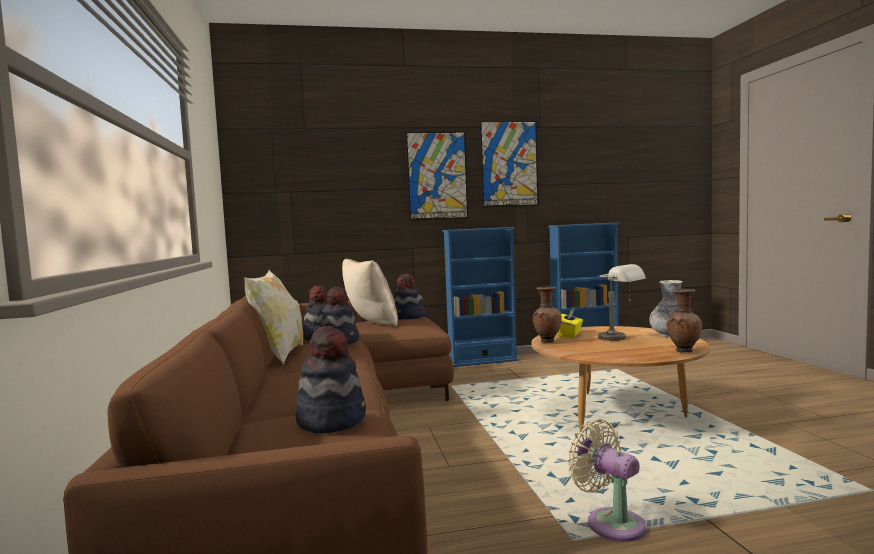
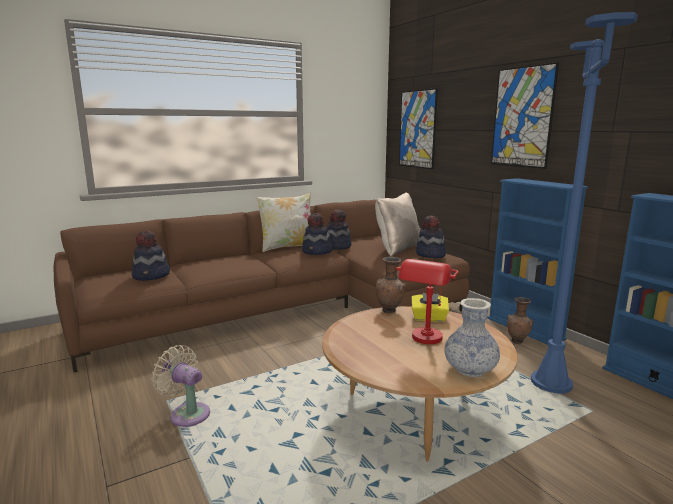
camera: 70 degrees right, 10 degrees up
picture [480,121,539,208] -> picture moved to [399,88,438,169]
beige fan [567,419,646,542] -> beige fan turned 90 degrees counterclockwise [152,345,210,427]
grey table lamp [598,264,646,341] -> red table lamp [396,259,459,344]
brown vase [667,289,702,352] -> brown vase moved to [507,297,533,344]
none -> blue floor lamp [531,12,638,394]

